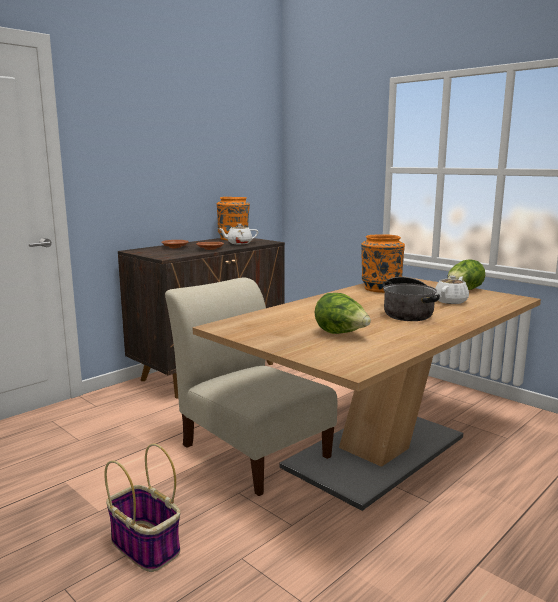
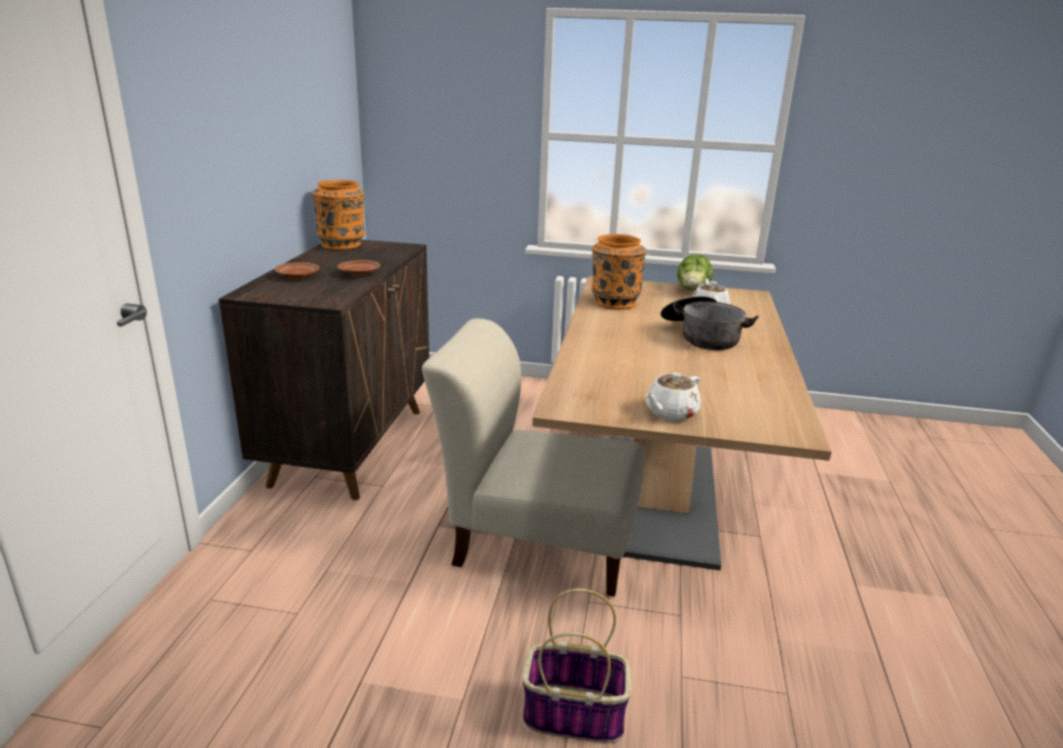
camera: 35 degrees left, 10 degrees up
white teapot [218,224,258,244] -> white teapot moved to [646,373,701,421]
lettuce [315,293,371,334] -> none

